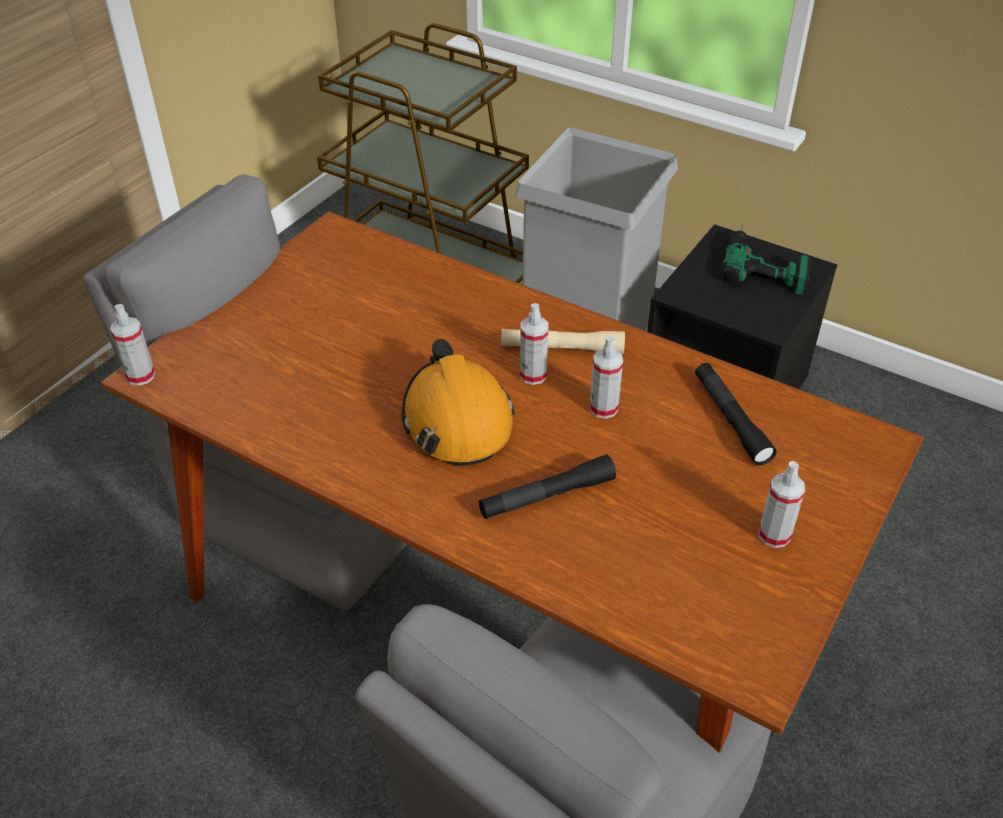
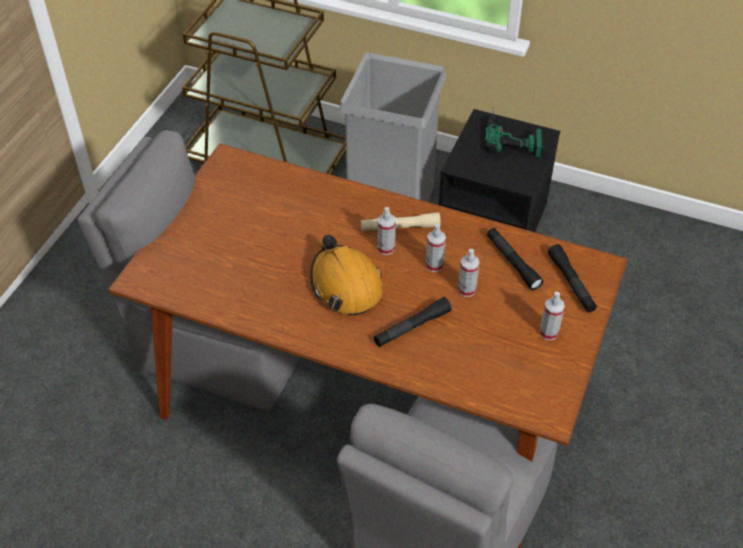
camera: 10 degrees left, 5 degrees up
spray bottle [110,304,155,386] -> spray bottle moved to [458,249,480,297]
none -> black flashlight [548,244,597,313]

